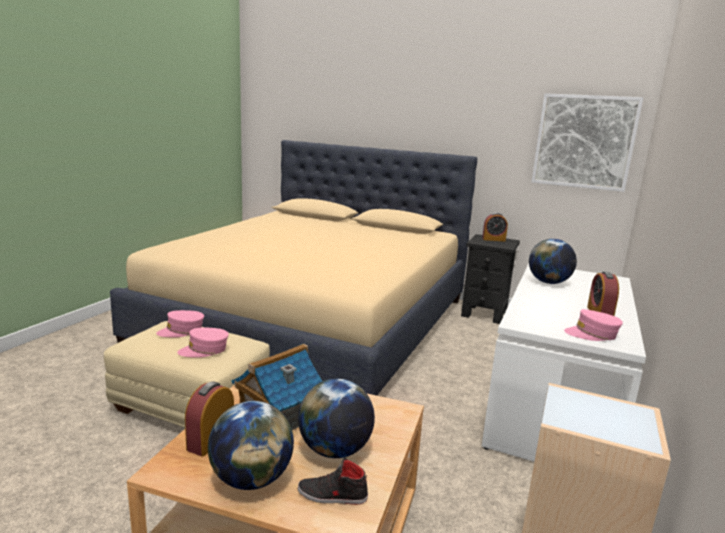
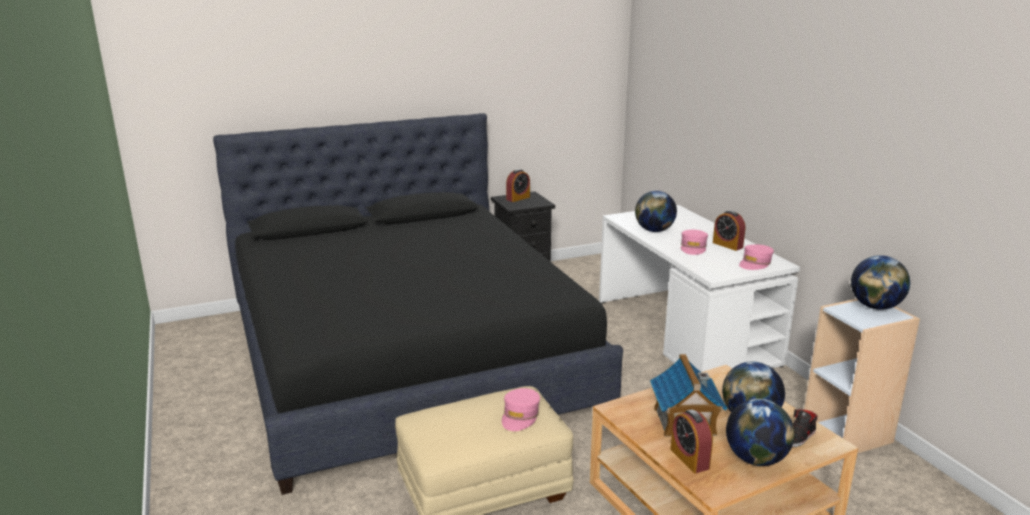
camera: 45 degrees left, 5 degrees up
beige bed [110,140,477,396] -> black bed [213,113,623,495]
pink cap [157,310,204,337] -> pink cap moved to [681,230,708,255]
picture [531,93,643,192] -> none
none -> globe [851,255,910,310]

